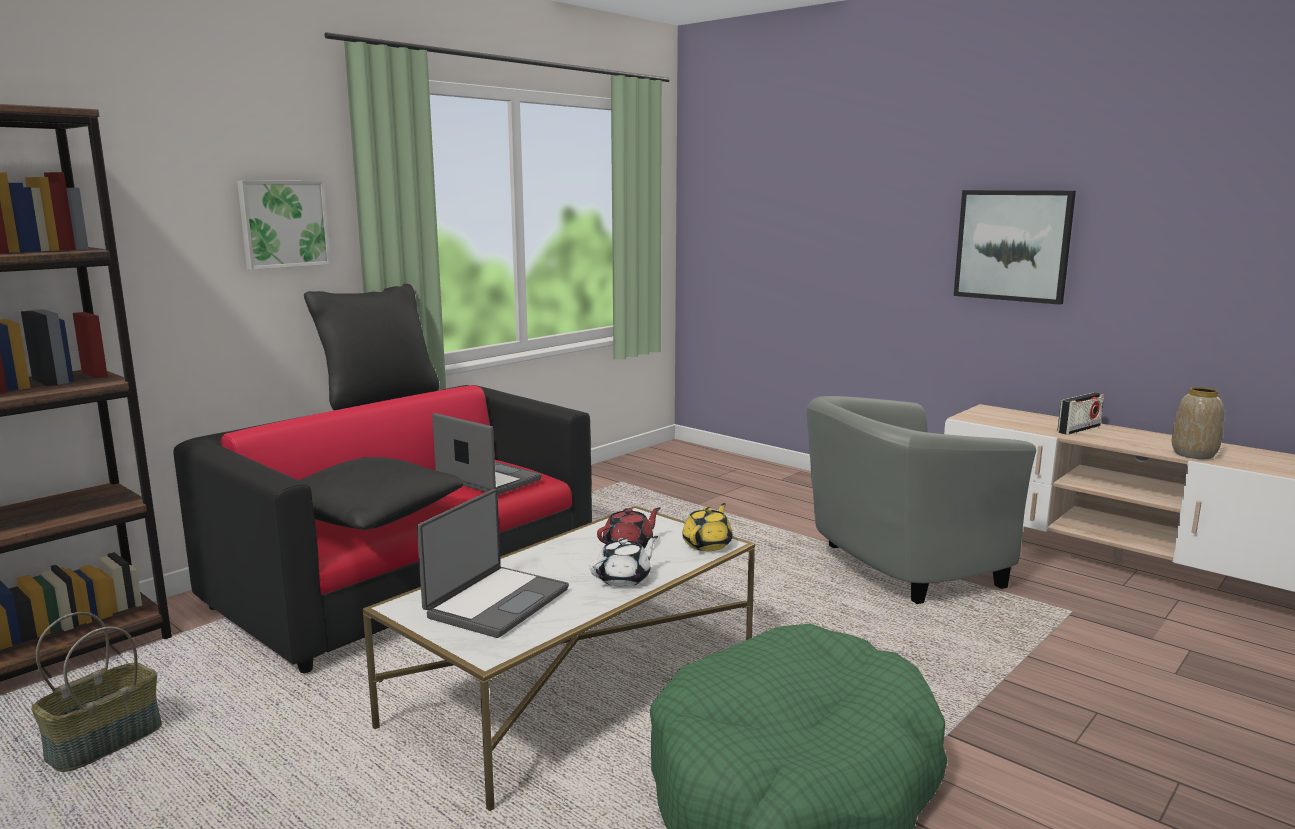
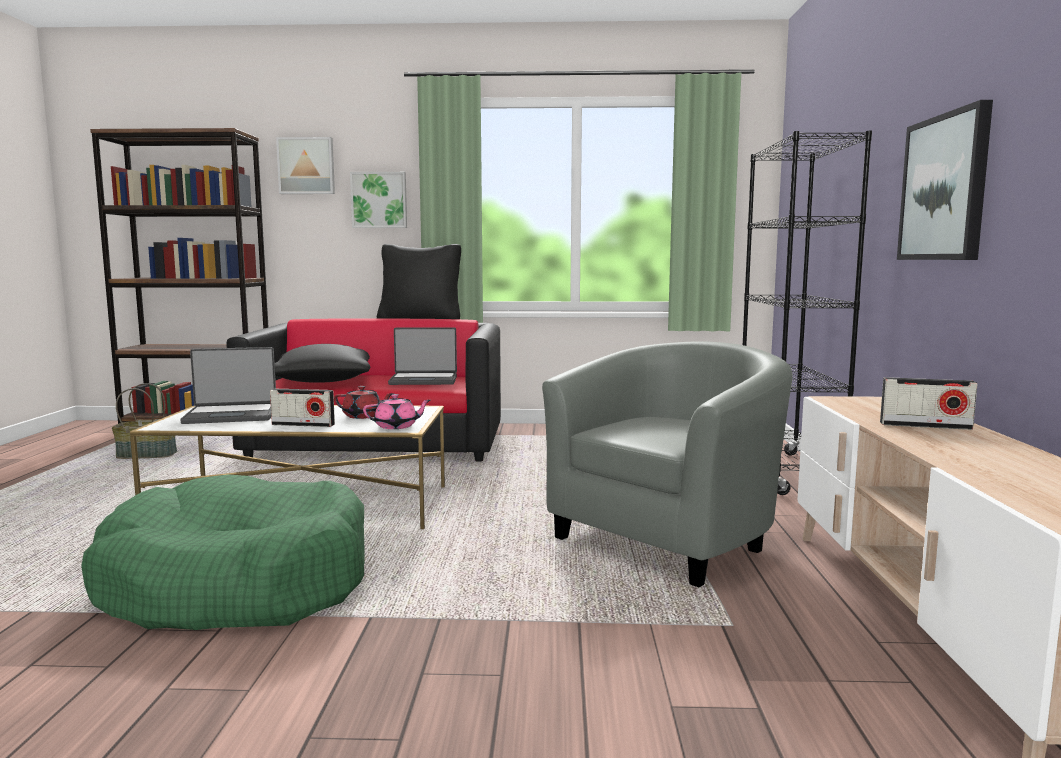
camera: 50 degrees right, 5 degrees down
laptop [432,413,542,495] -> laptop turned 90 degrees clockwise [388,327,457,385]
white teapot [590,536,658,587] -> radio [270,389,335,427]
yellow teapot [682,503,733,551] -> pink teapot [363,394,431,429]
grey armchair [807,396,1036,604] -> grey armchair turned 105 degrees clockwise [542,341,793,587]
vase [1172,387,1224,459] -> none
none -> picture [276,137,335,194]
none -> black bookcase [743,131,872,495]

